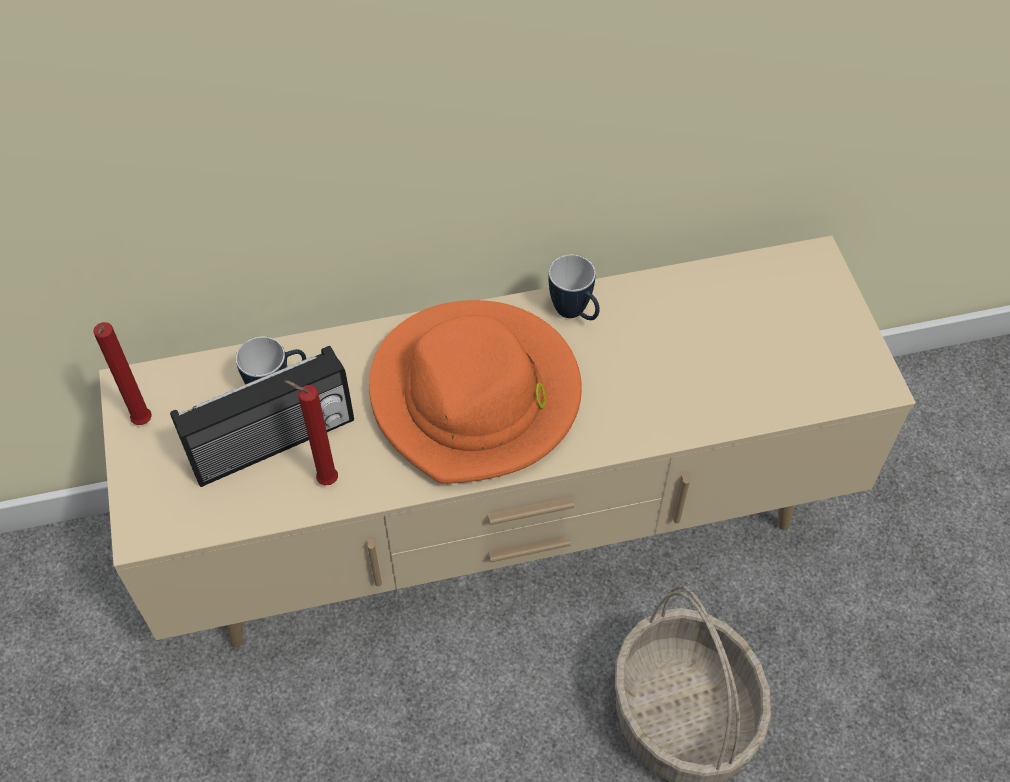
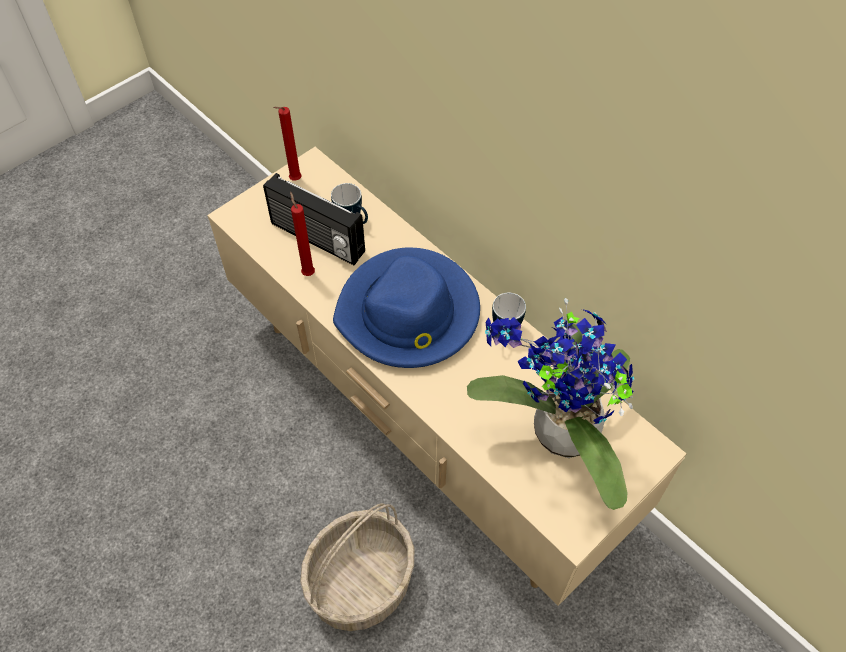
camera: 60 degrees right, 0 degrees up
orange hat [369,300,582,484] -> blue hat [333,248,480,368]
none -> potted plant [467,298,635,510]

